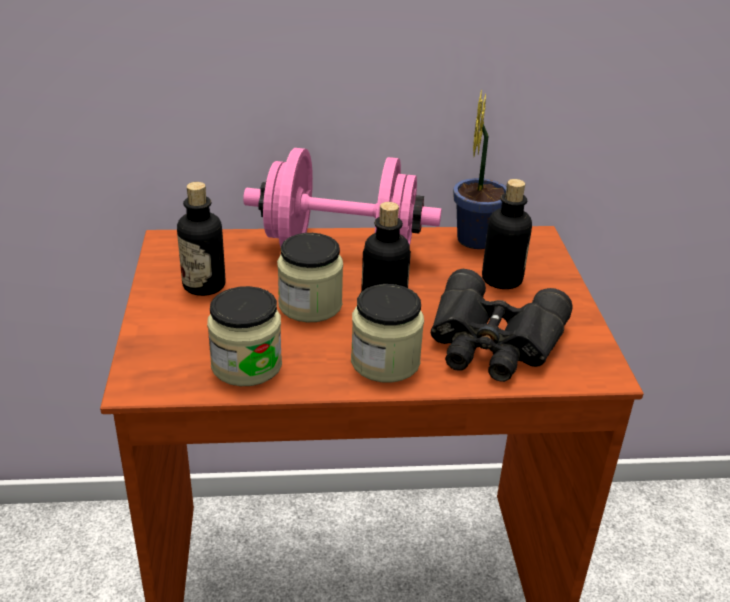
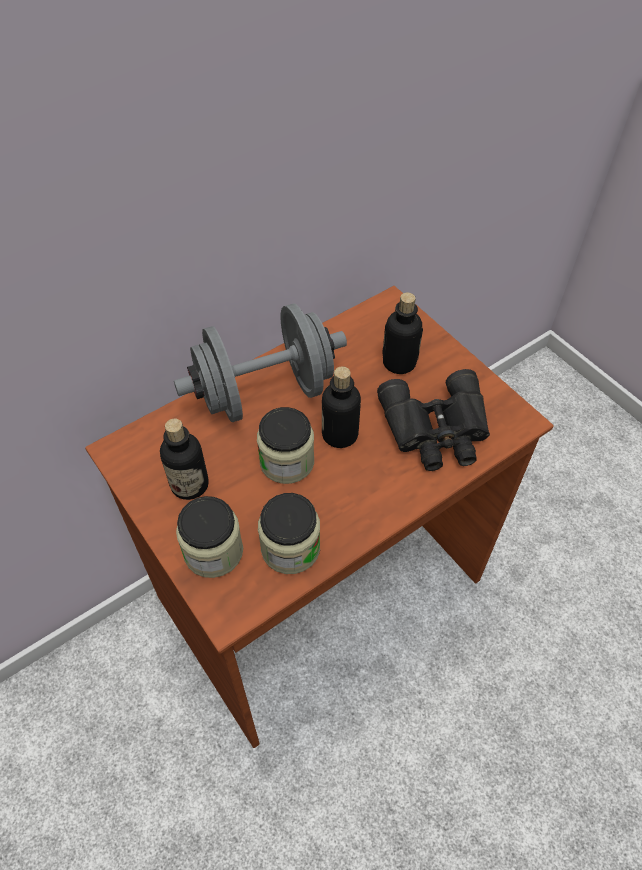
camera: 30 degrees left, 20 degrees up
pink dumbbell [243,148,441,247] -> grey dumbbell [174,303,347,422]
jar [351,284,424,383] -> jar moved to [176,496,243,578]
potted plant [453,89,506,249] -> none

